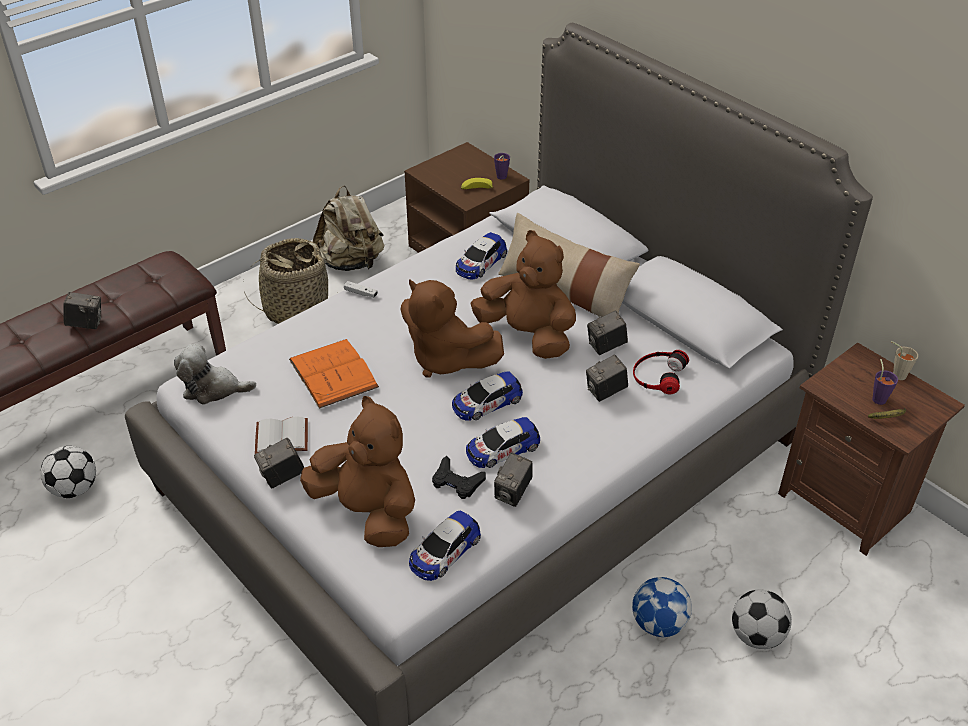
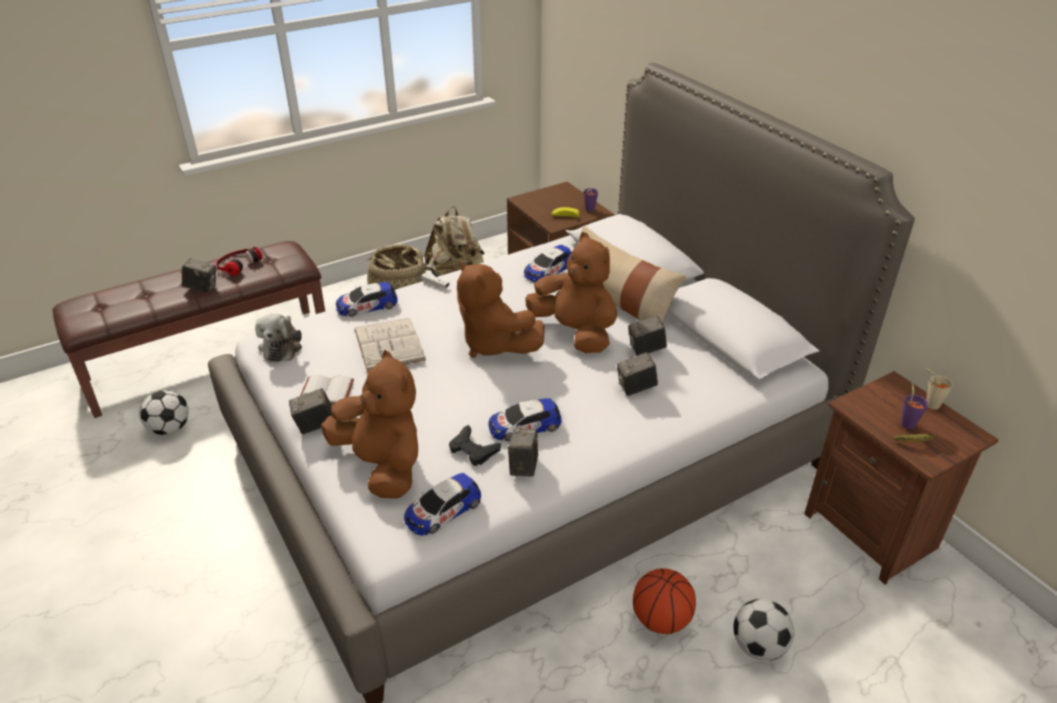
camera: 10 degrees right, 5 degrees down
plush toy [174,344,256,405] -> plush toy turned 105 degrees counterclockwise [255,314,302,362]
orange book [289,339,379,409] -> white book [354,318,426,372]
toy car [452,371,523,421] -> toy car moved to [336,282,398,317]
camera [494,452,533,507] -> camera turned 150 degrees clockwise [508,428,538,477]
football [632,577,692,637] -> basketball [633,568,696,634]
headphones [633,350,689,394] -> headphones moved to [216,247,262,276]

